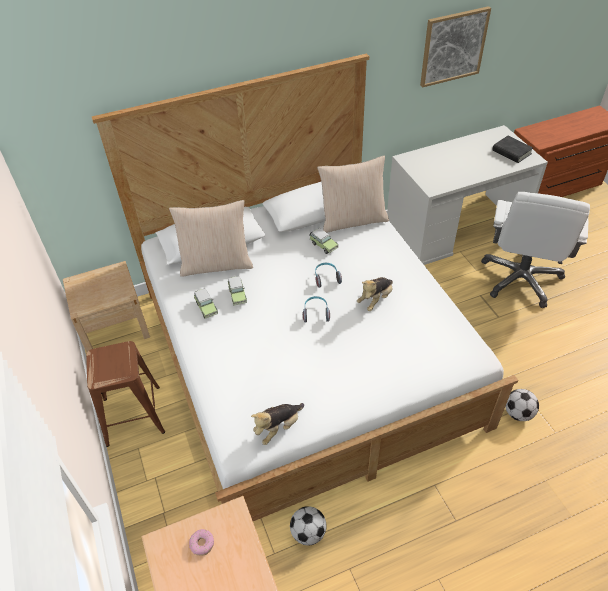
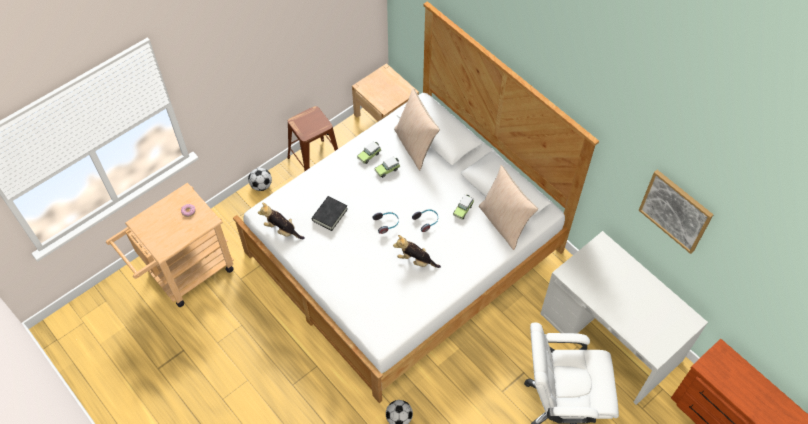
camera: 70 degrees right, 10 degrees up
football [290,506,326,545] -> football moved to [248,168,272,191]
black book [492,136,533,163] -> black book moved to [312,196,348,231]

